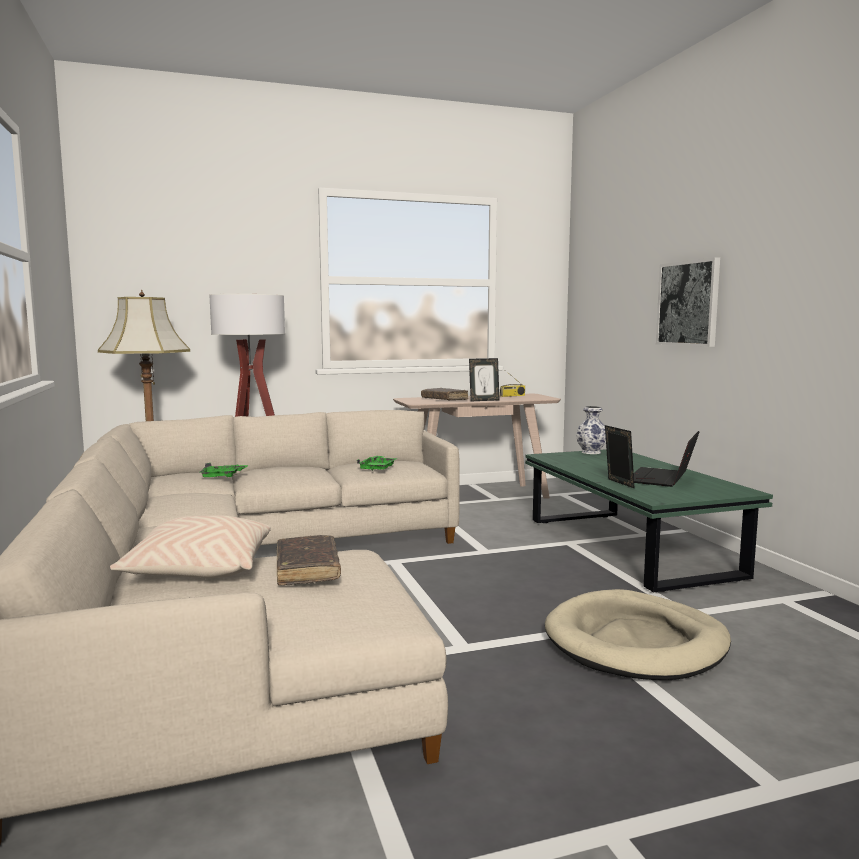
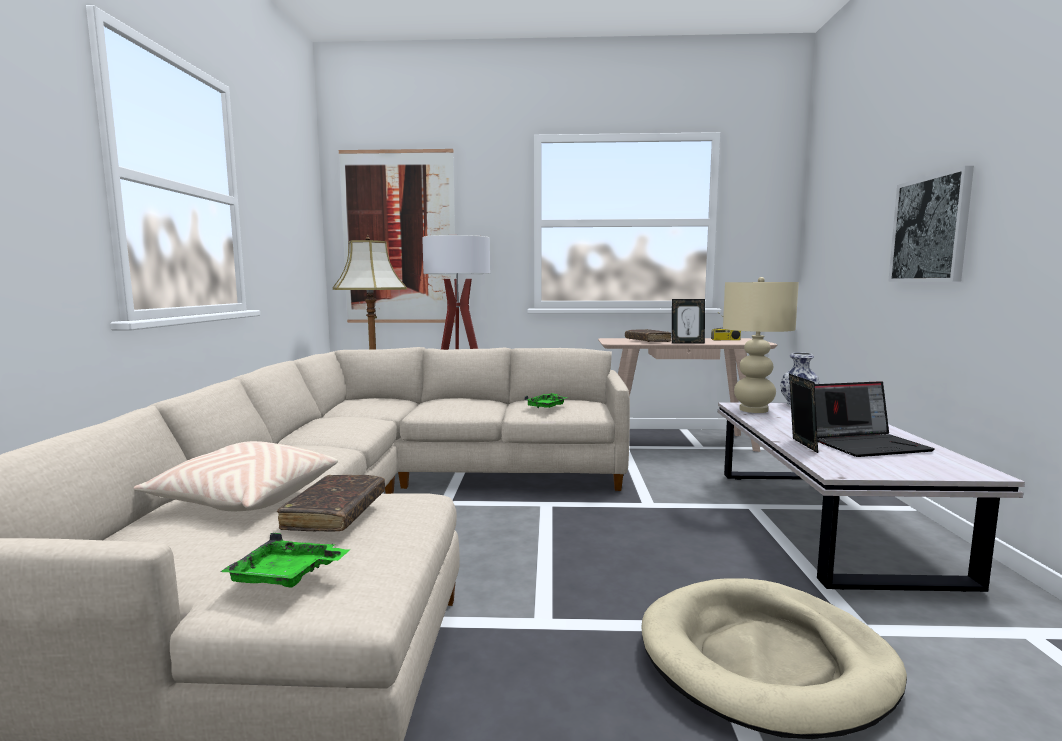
camera: 20 degrees right, 0 degrees up
green tray [199,463,248,477] -> green tray moved to [220,533,349,588]
green coffee table [525,449,773,592] -> white coffee table [718,402,1025,592]
laptop [634,431,699,487] -> laptop turned 150 degrees counterclockwise [815,381,934,457]
none -> picture [339,149,456,323]
none -> beige table lamp [723,277,799,413]

